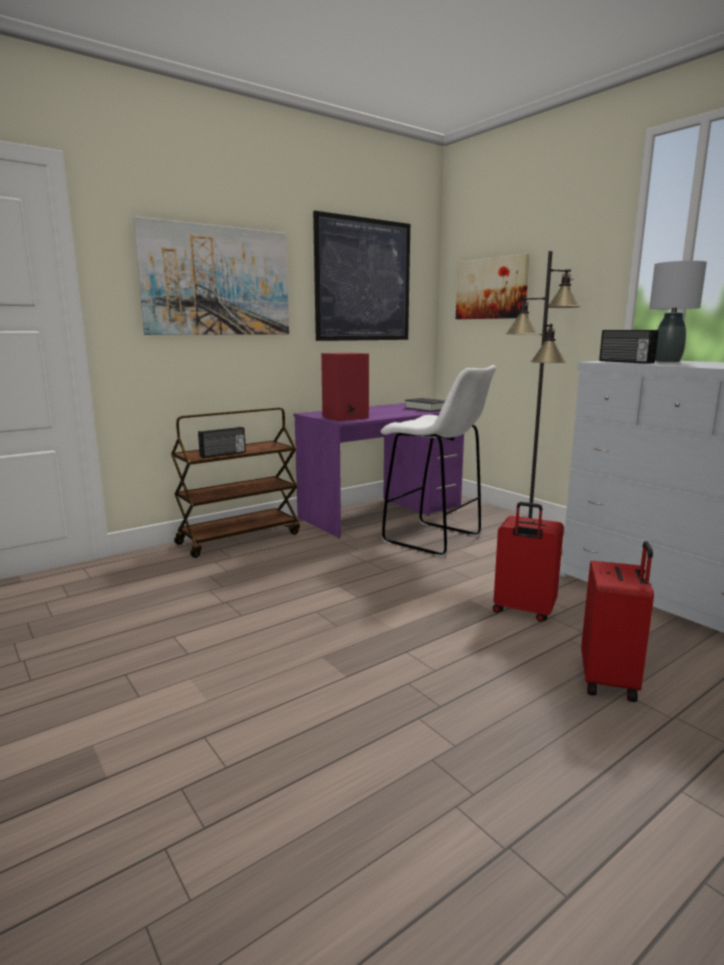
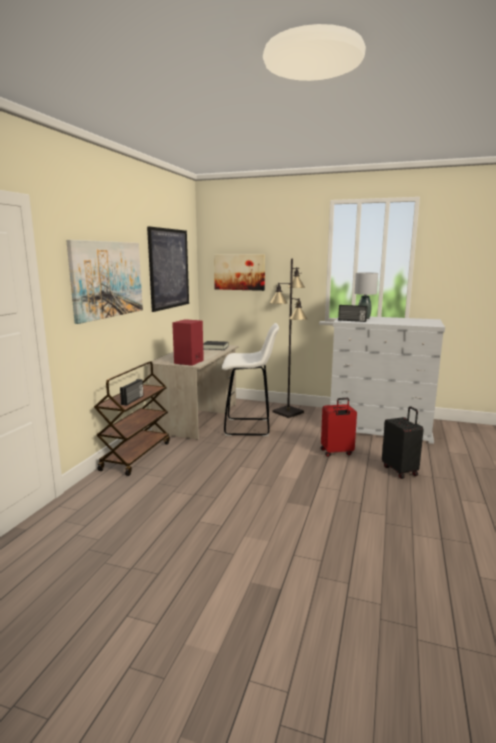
camera: 35 degrees left, 0 degrees up
purple desk [294,403,464,538] -> beige desk [147,345,238,440]
red suitcase [581,541,654,702] -> black suitcase [382,406,424,479]

